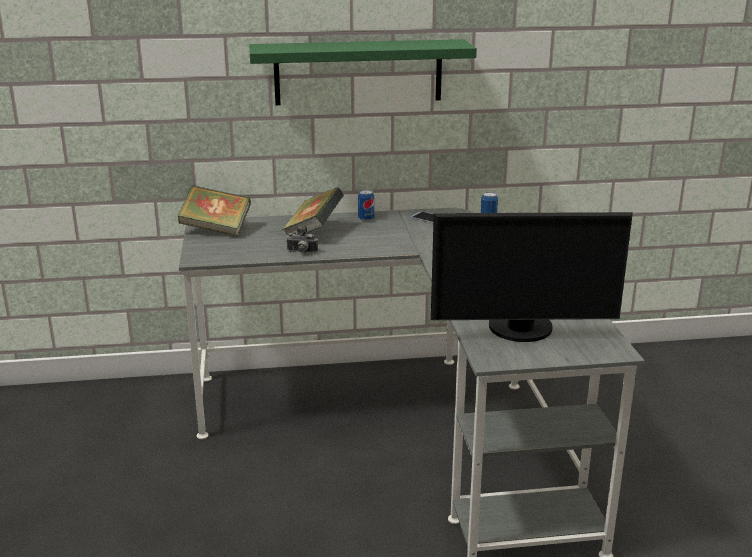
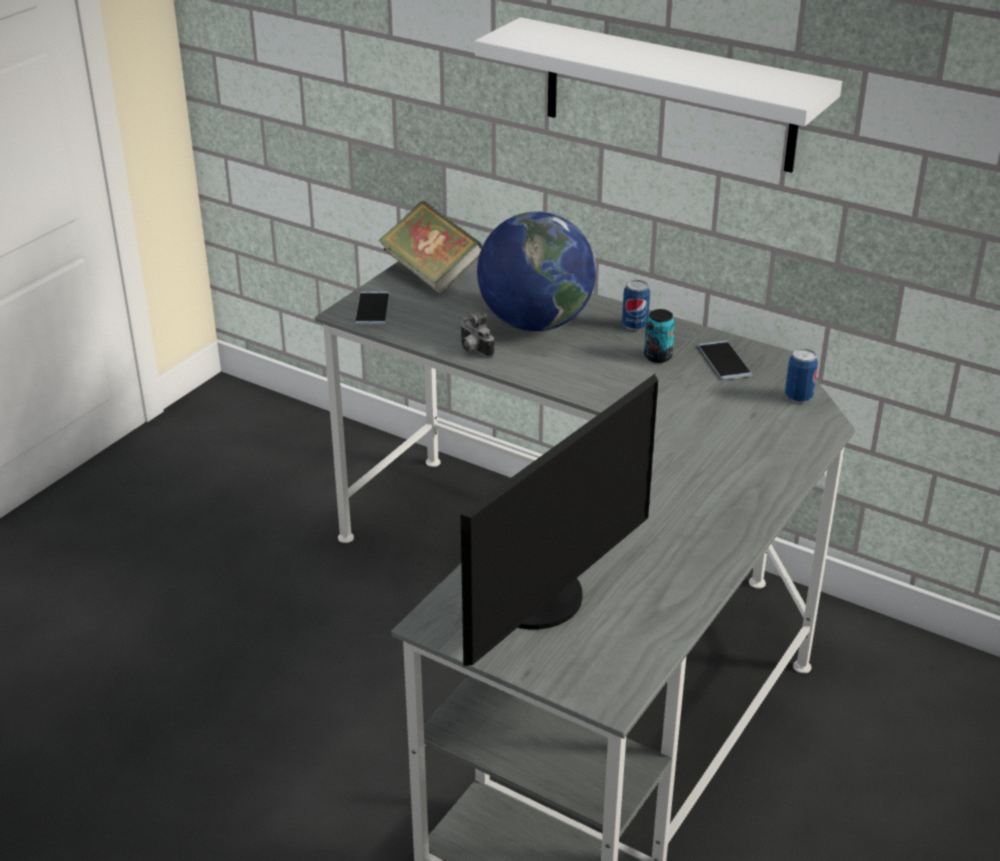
camera: 40 degrees right, 10 degrees up
green shelf [249,39,477,105] -> white shelf [475,17,842,173]
book [282,187,344,236] -> globe [477,212,596,331]
monitor [431,212,633,342] -> monitor turned 90 degrees counterclockwise [461,374,658,666]
none -> phone [355,292,390,325]
none -> can [644,309,675,363]

